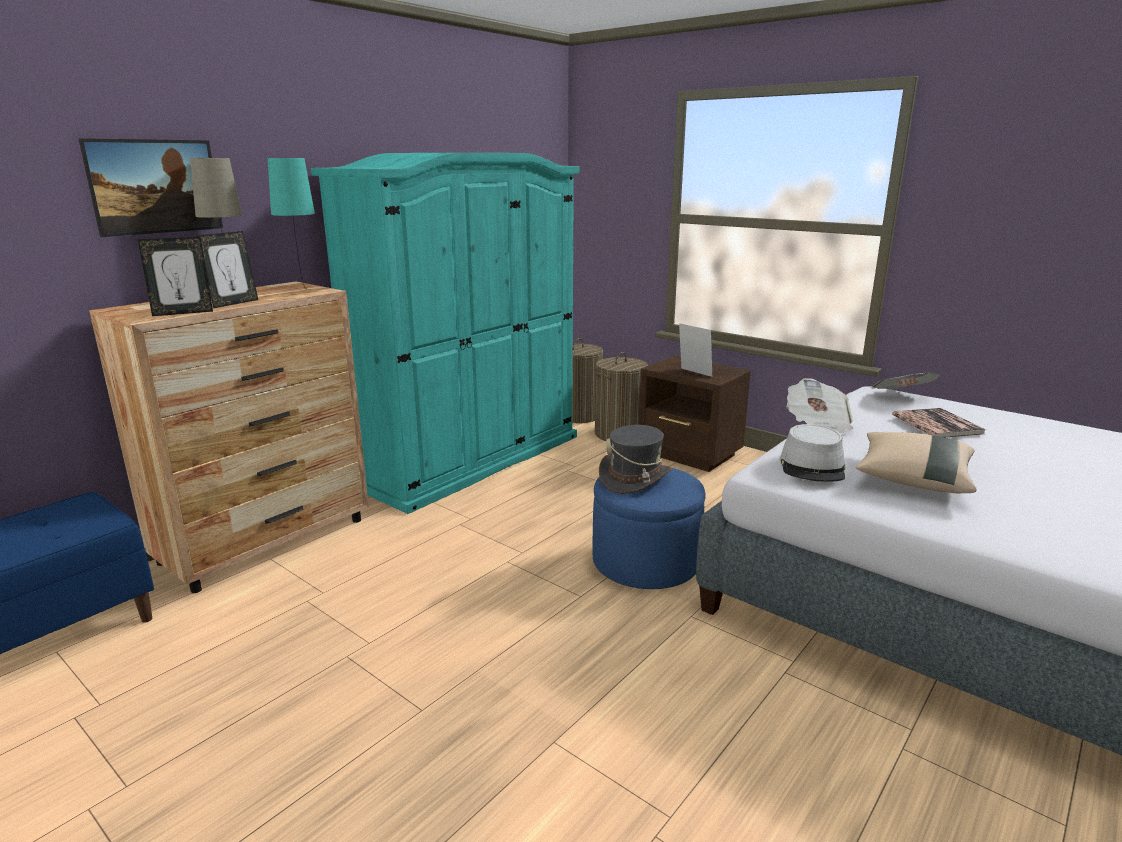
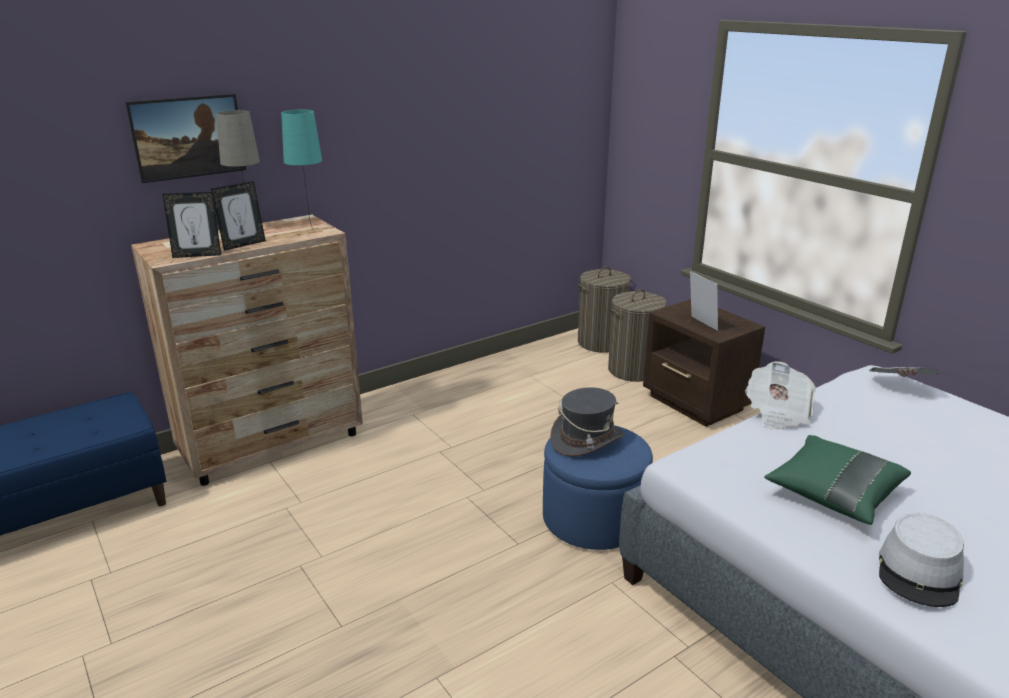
camera: 15 degrees right, 5 degrees up
turquoise wardrobe [311,153,579,514] -> none
grey hat [780,424,846,482] -> grey hat moved to [879,513,964,607]
beige pillow [856,432,977,493] -> green pillow [764,435,911,525]
book [892,408,986,437] -> none

